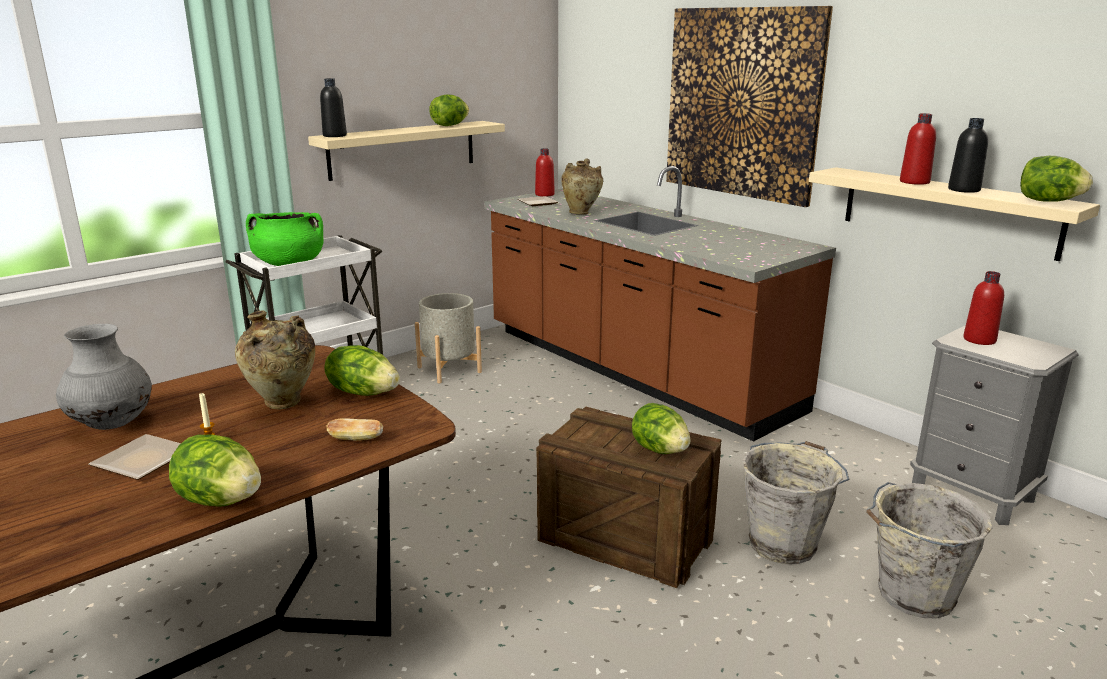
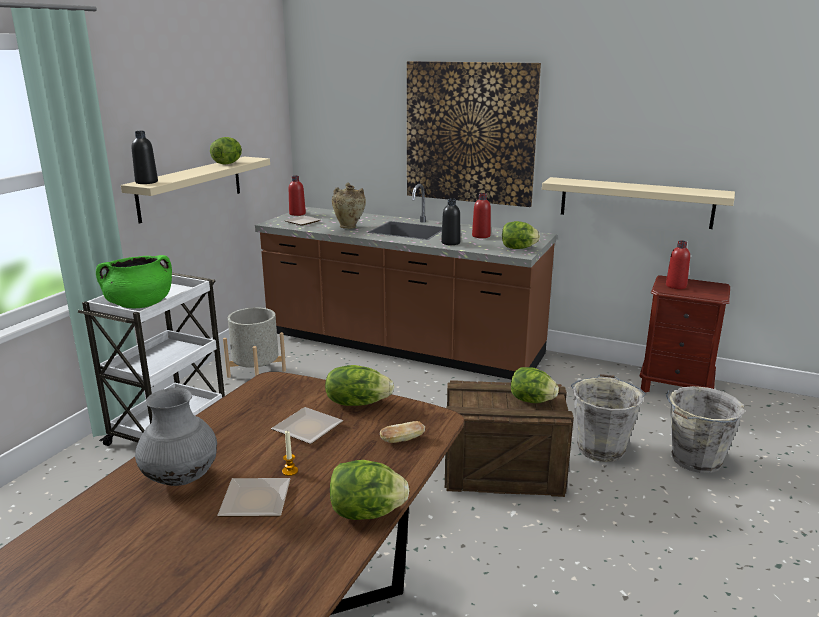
camera: 25 degrees left, 0 degrees up
beige vase [235,310,315,409] -> plate [271,407,343,444]
red bottle [900,113,936,185] -> red bottle moved to [472,193,491,238]
grey nightstand [910,325,1079,525] -> brown nightstand [639,275,730,392]
black bottle [948,118,988,193] -> black bottle moved to [441,199,461,245]
lettuce [1020,156,1093,202] -> lettuce moved to [502,221,540,249]

